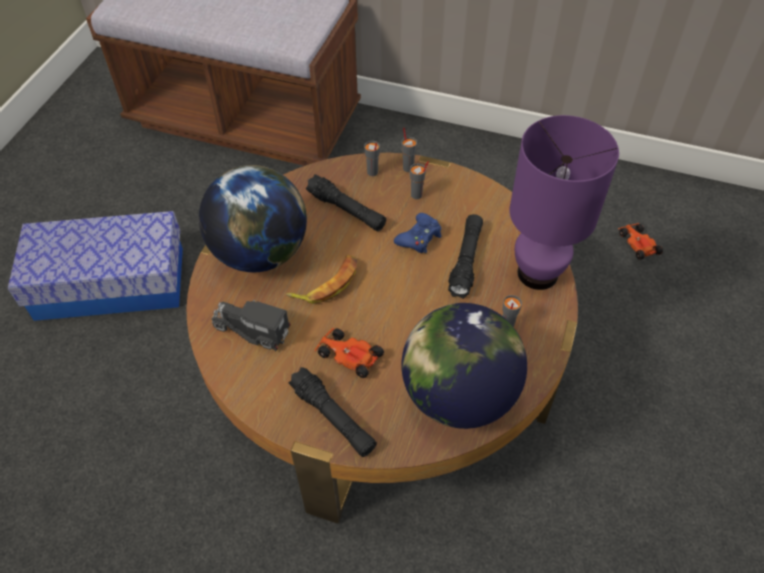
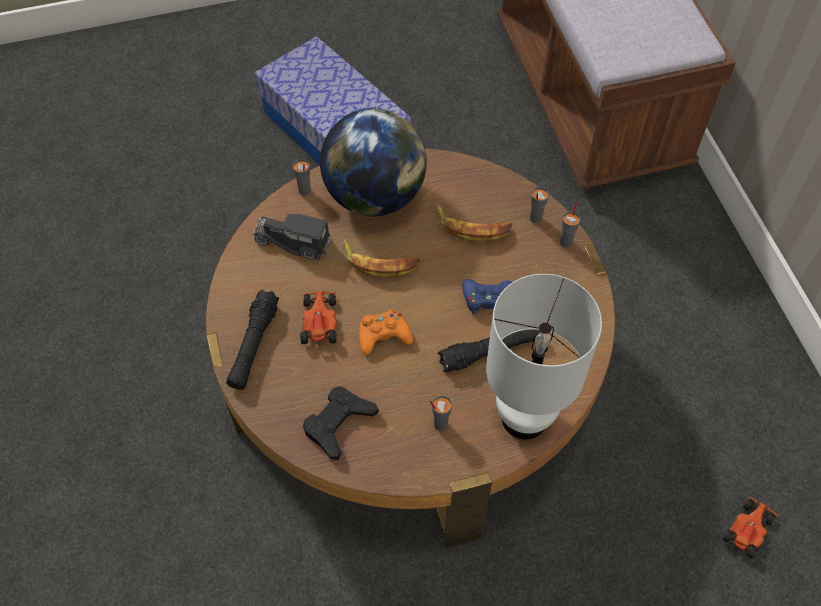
camera: 55 degrees right, 5 degrees up
toy truck [211,300,291,351] -> toy truck turned 60 degrees counterclockwise [253,213,332,261]
black flashlight [306,174,386,231] -> banana [436,203,512,241]
globe [401,303,527,429] -> black game controller [303,386,379,460]
grey cup [410,161,429,199] -> grey cup moved to [293,159,311,195]
purple table lamp [510,115,619,290] -> white table lamp [486,274,602,440]
none -> orange game controller [359,309,413,355]

